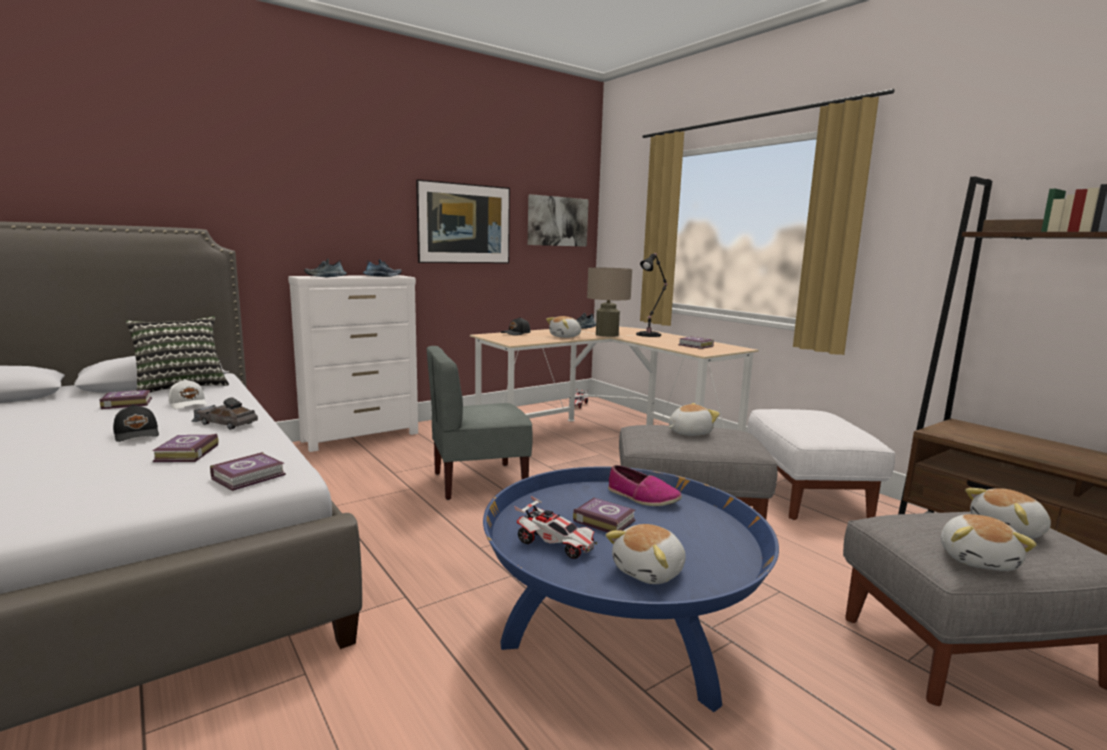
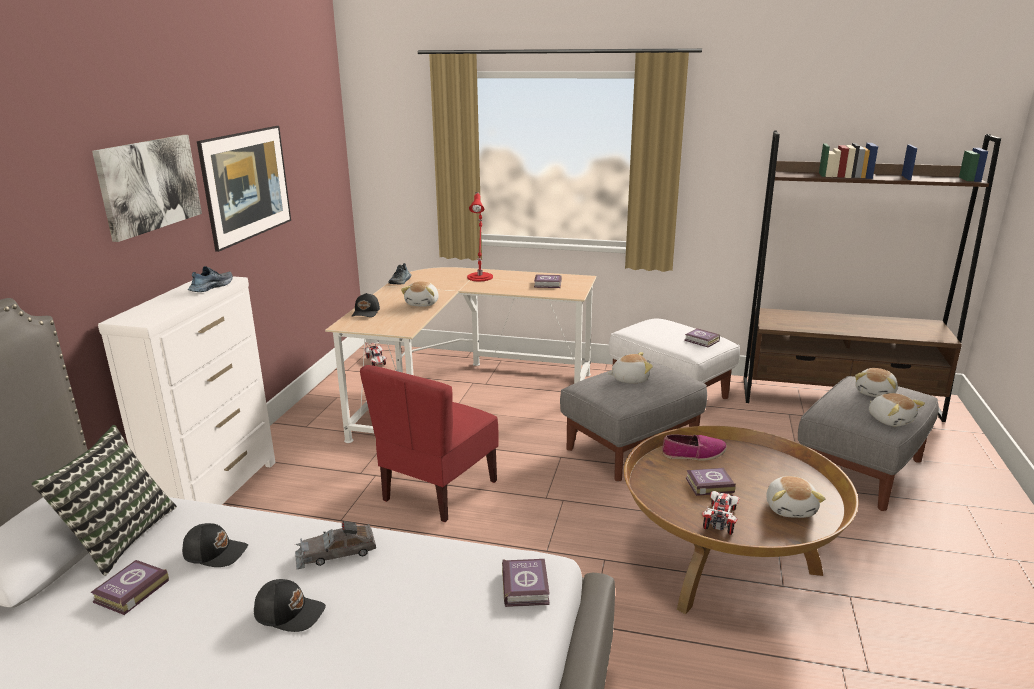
camera: 40 degrees left, 10 degrees up
book [152,434,218,462] -> book moved to [684,328,720,347]
white cap [169,379,208,409] -> black cap [182,523,248,567]
shoe [304,259,347,277] -> none
grey chair [426,346,532,500] -> red chair [360,365,499,522]
blue coffee table [483,467,779,712] -> brown coffee table [624,426,859,614]
toy car [514,496,597,559] -> toy car turned 60 degrees counterclockwise [703,491,739,535]
picture [528,194,589,247] -> picture moved to [92,135,202,242]
beige table lamp [587,267,632,337] -> none
black table lamp [636,253,667,337] -> red table lamp [467,192,493,281]
plush toy [669,403,720,436] -> plush toy turned 60 degrees clockwise [607,352,653,383]

